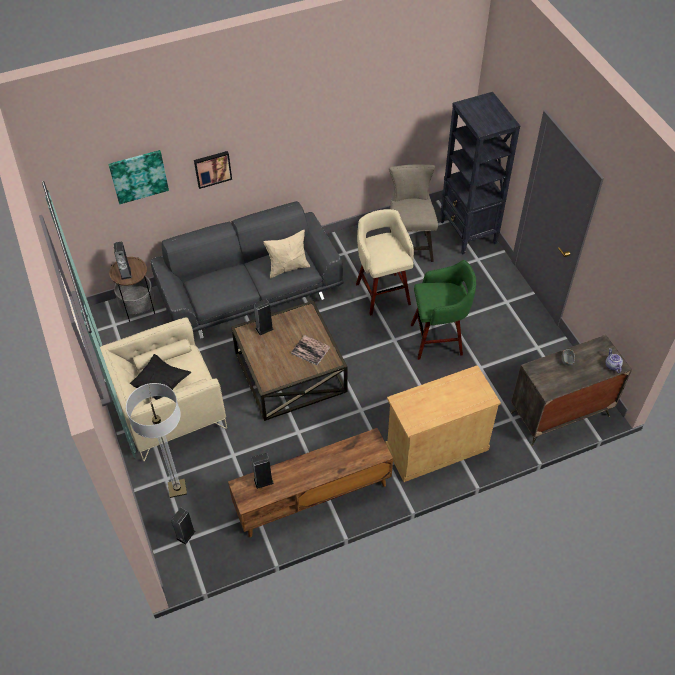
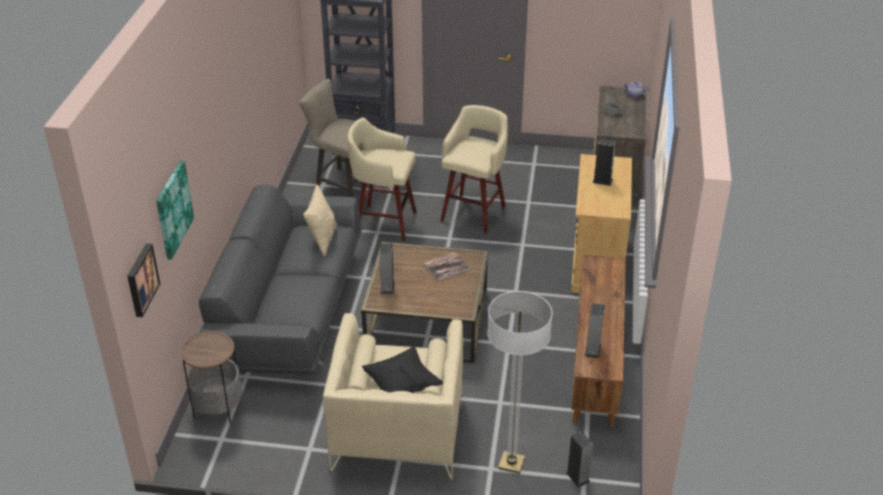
camera: 60 degrees left, 15 degrees down
speaker [114,242,132,280] -> speaker moved to [592,138,616,186]
picture [194,151,232,189] -> picture moved to [127,243,160,317]
green stool [411,260,476,360] -> beige stool [440,105,508,234]

